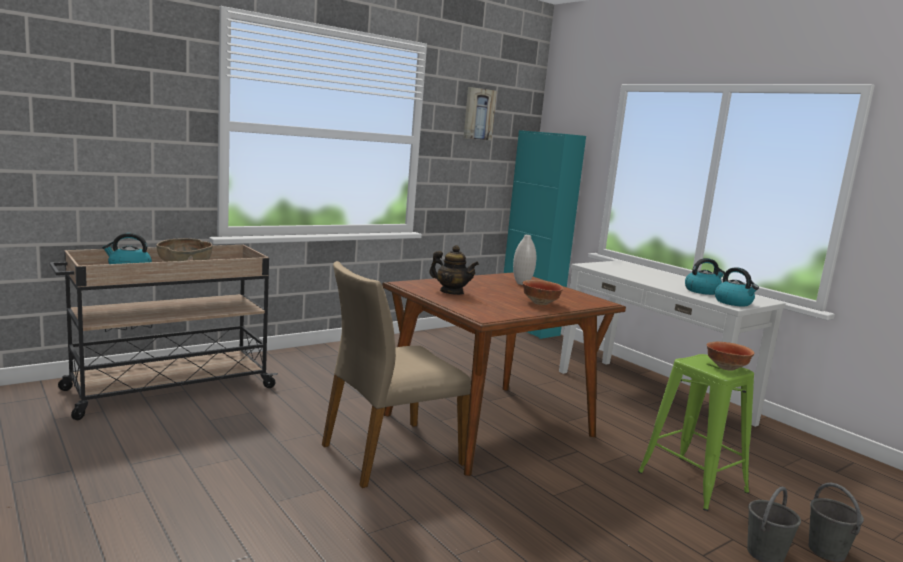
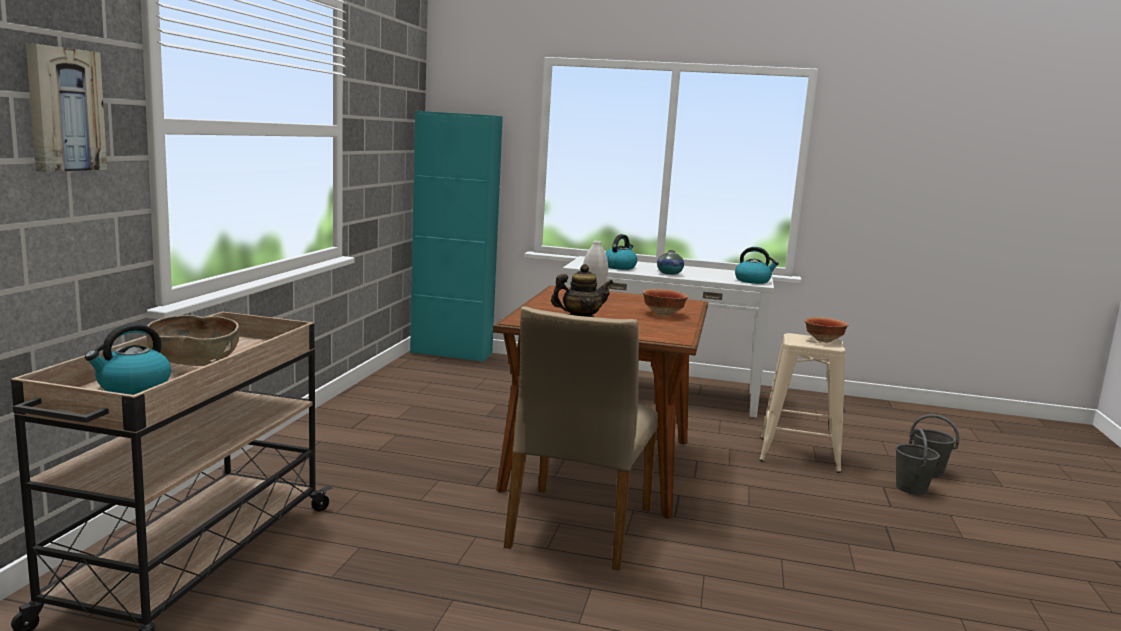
camera: 40 degrees left, 0 degrees up
picture [464,87,496,140] -> picture moved to [26,43,107,172]
green stool [638,354,754,511] -> beige stool [759,333,846,473]
kettle [685,258,725,295] -> kettle moved to [605,234,637,270]
none -> vase [657,250,684,275]

